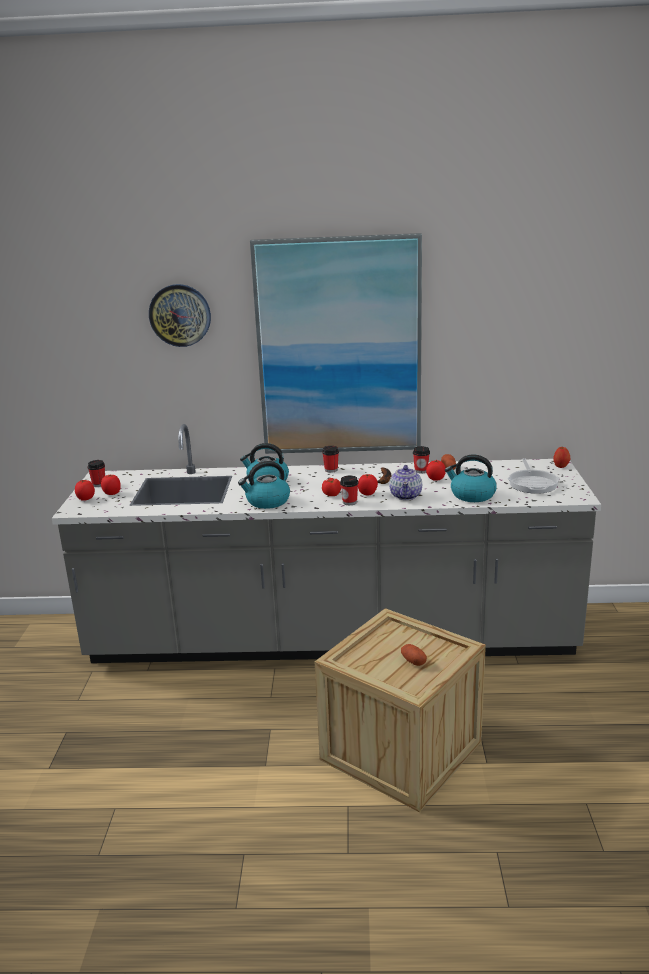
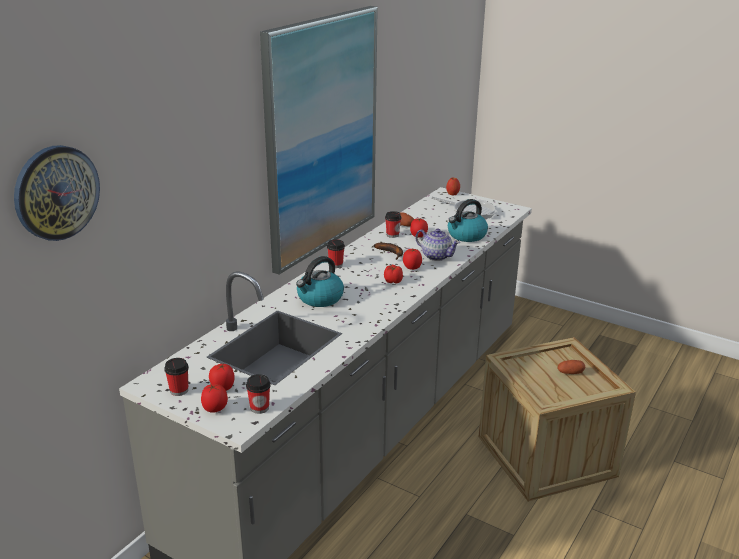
camera: 60 degrees left, 5 degrees up
wall clock [149,284,211,347] -> wall clock moved to [14,145,100,241]
kettle [238,461,290,509] -> none
cup [340,476,359,505] -> cup moved to [246,374,271,414]

